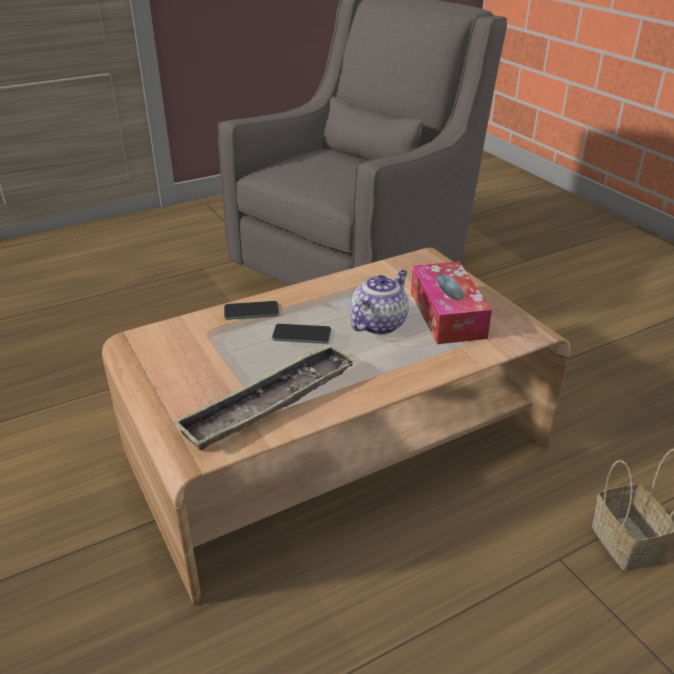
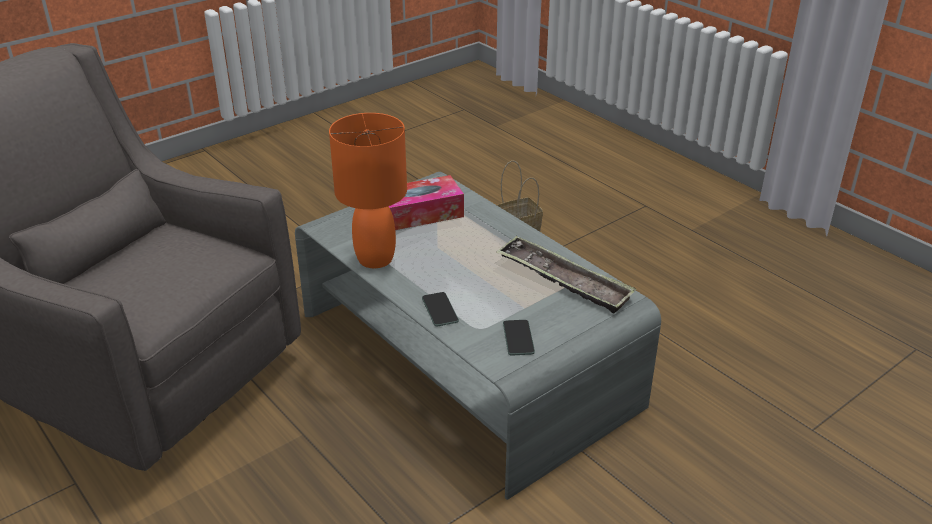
camera: 100 degrees left, 0 degrees up
brown coffee table [102,248,570,606] -> grey coffee table [295,172,661,500]
phone [272,324,331,344] -> phone moved to [503,320,535,355]
teapot [351,270,409,335] -> none
none -> orange table lamp [329,113,407,268]

